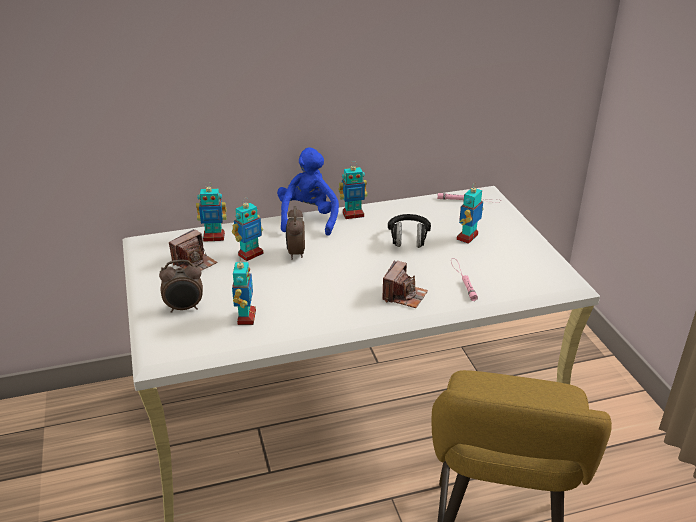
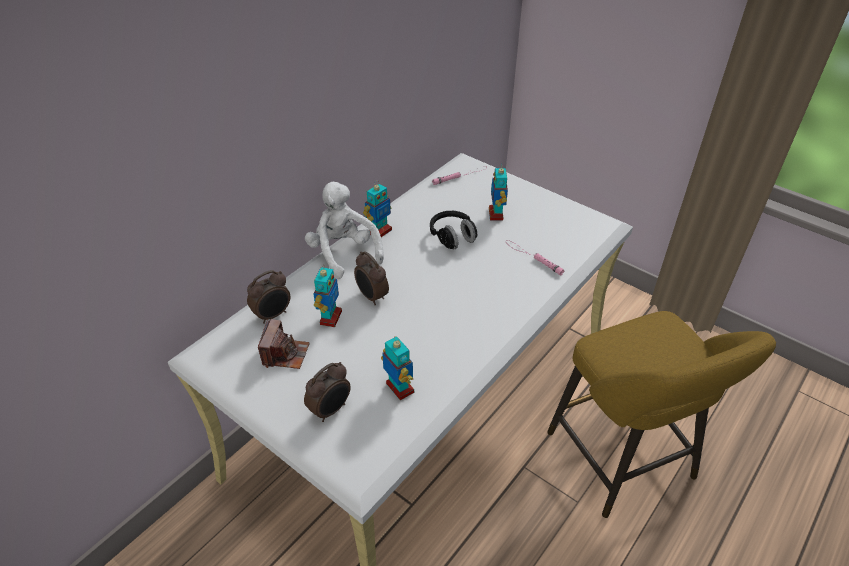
camera: 35 degrees left, 10 degrees up
toy robot [196,182,227,242] -> alarm clock [247,270,290,324]
blue plush toy [277,147,339,236] -> white plush toy [305,182,384,279]
camera [382,260,428,308] -> none

